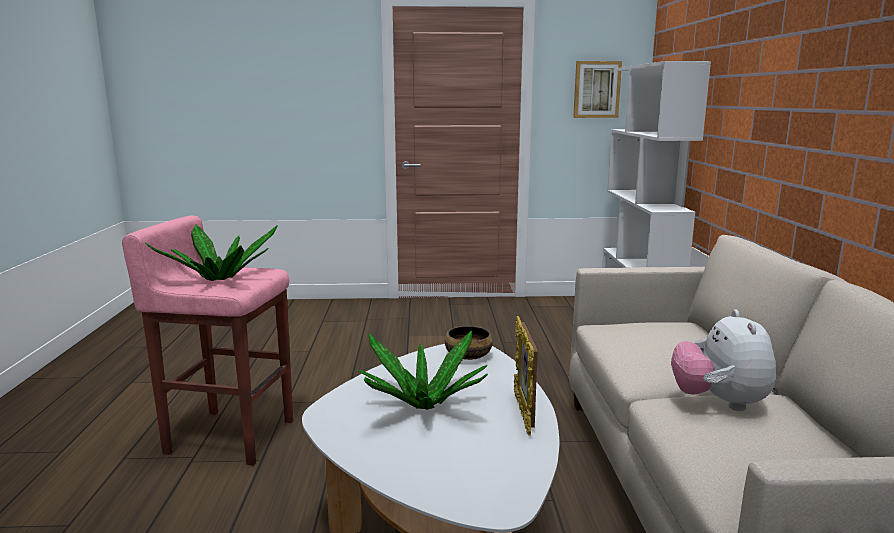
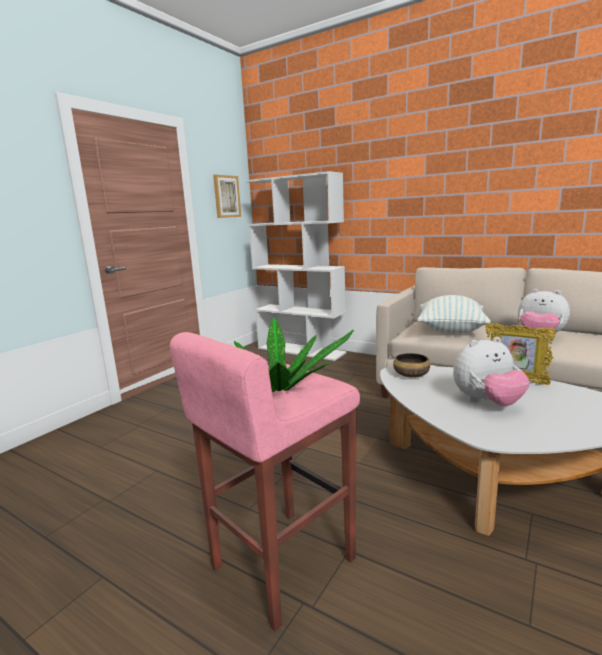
camera: 55 degrees left, 0 degrees up
potted plant [358,330,488,410] -> plush toy [453,337,530,406]
none -> pillow [417,295,491,334]

